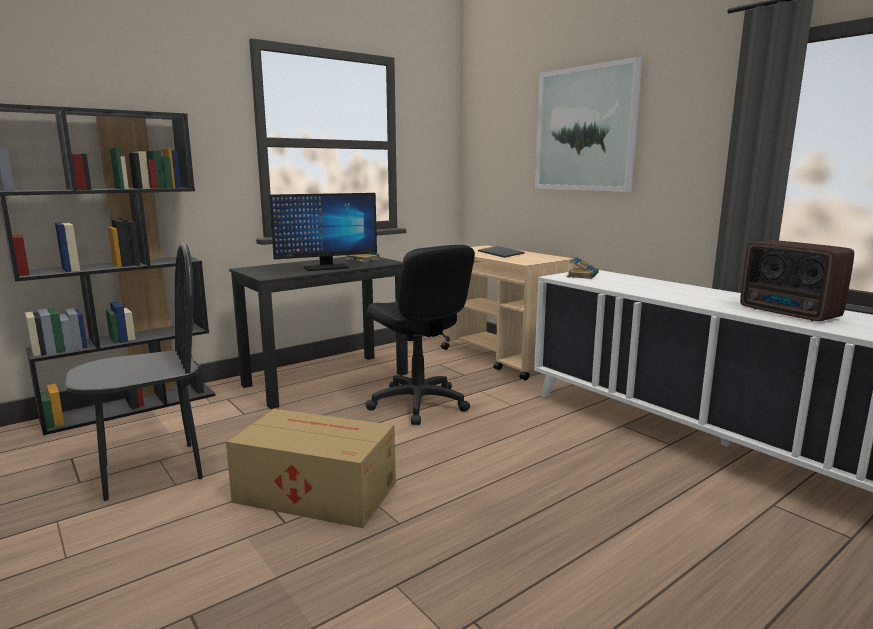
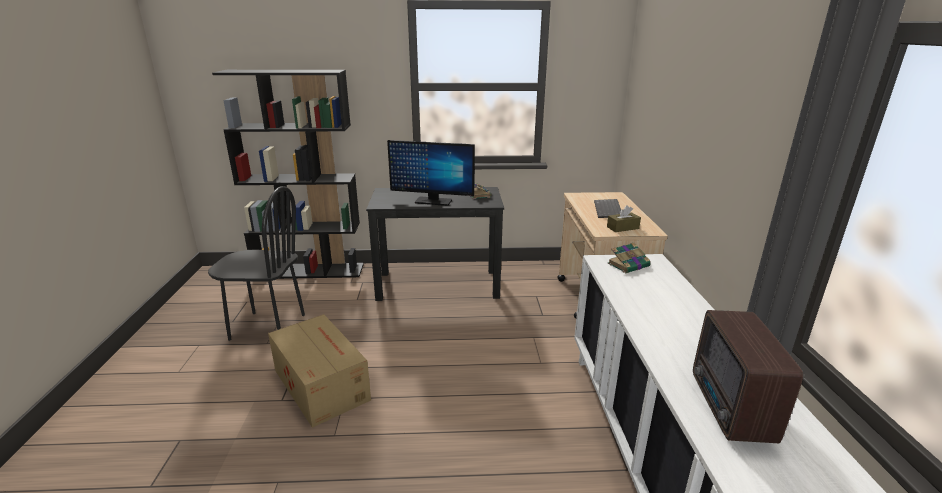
camera: 35 degrees right, 10 degrees up
black office chair [365,245,475,425] -> none
picture [535,57,643,192] -> none
none -> brown tissue box [607,205,641,232]

